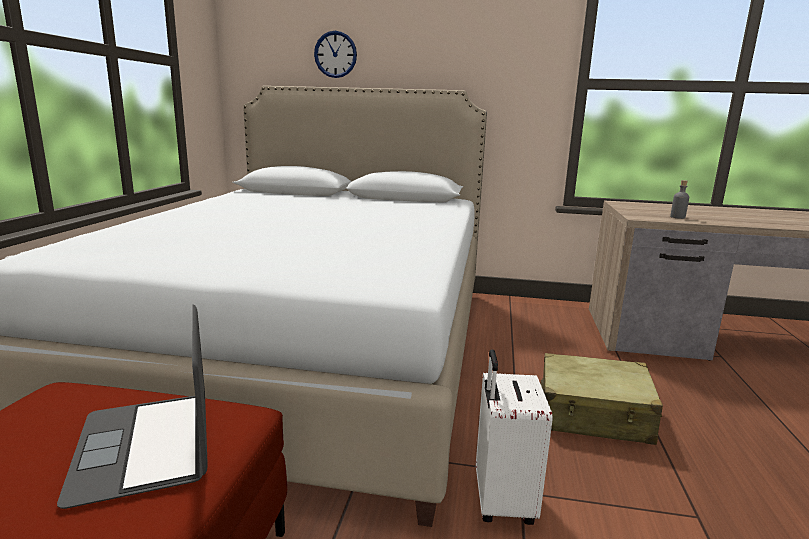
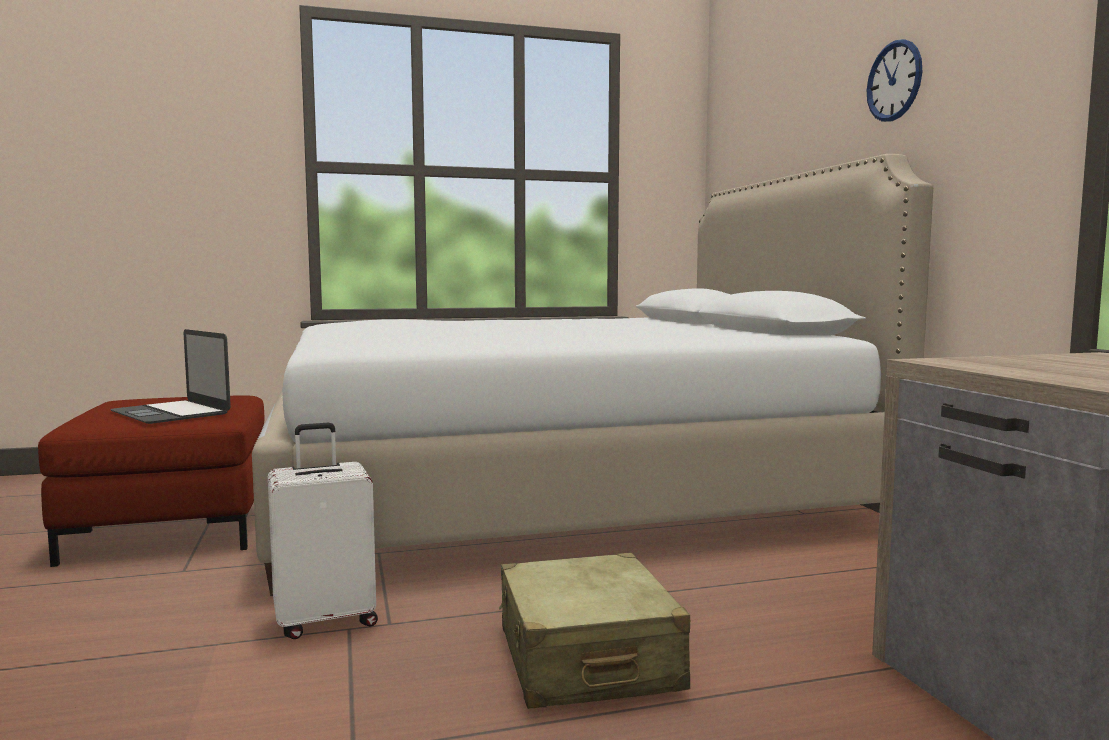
camera: 65 degrees right, 10 degrees down
laptop [57,305,208,509] -> laptop turned 90 degrees counterclockwise [110,329,231,424]
wall clock [314,31,357,78] -> wall clock moved to [867,39,922,122]
grey bottle [670,180,689,219] -> none

